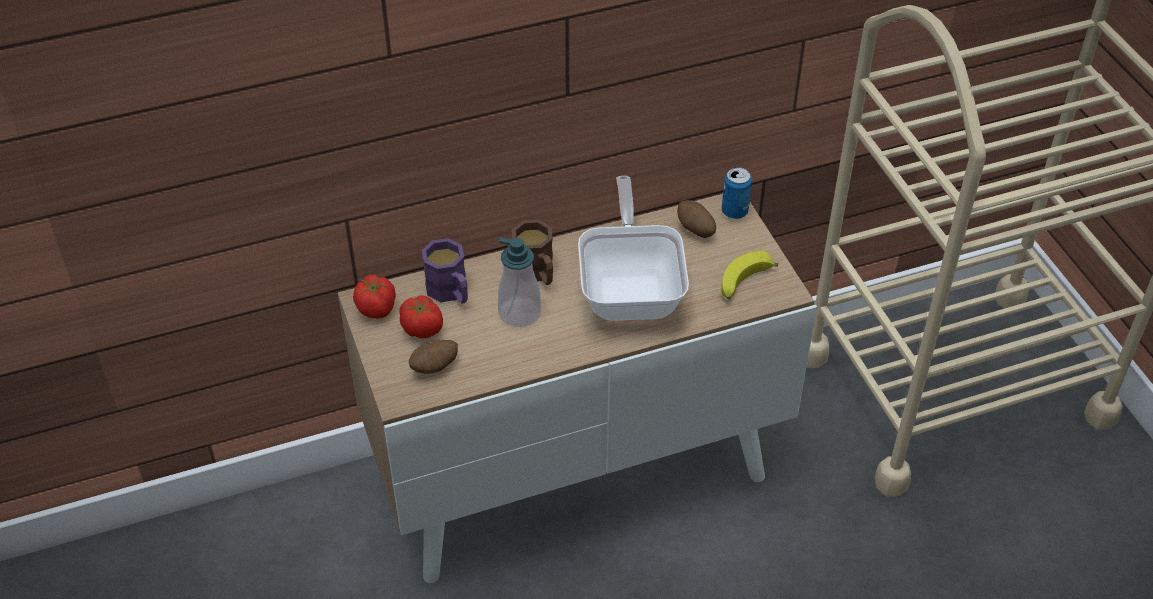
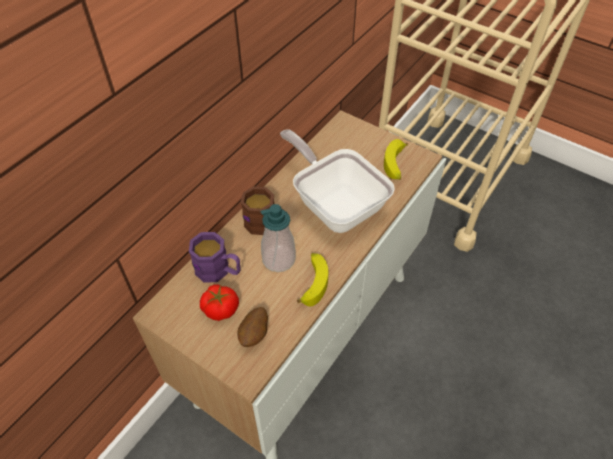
camera: 35 degrees left, 5 degrees up
tomato [353,275,396,318] -> none
potato [677,200,716,238] -> none
can [722,167,752,219] -> none
none -> banana [297,253,328,307]

